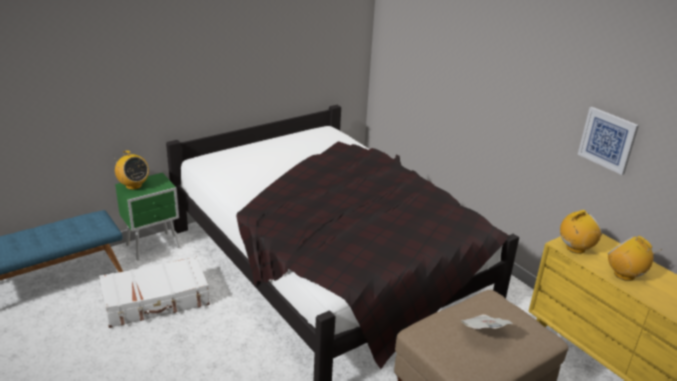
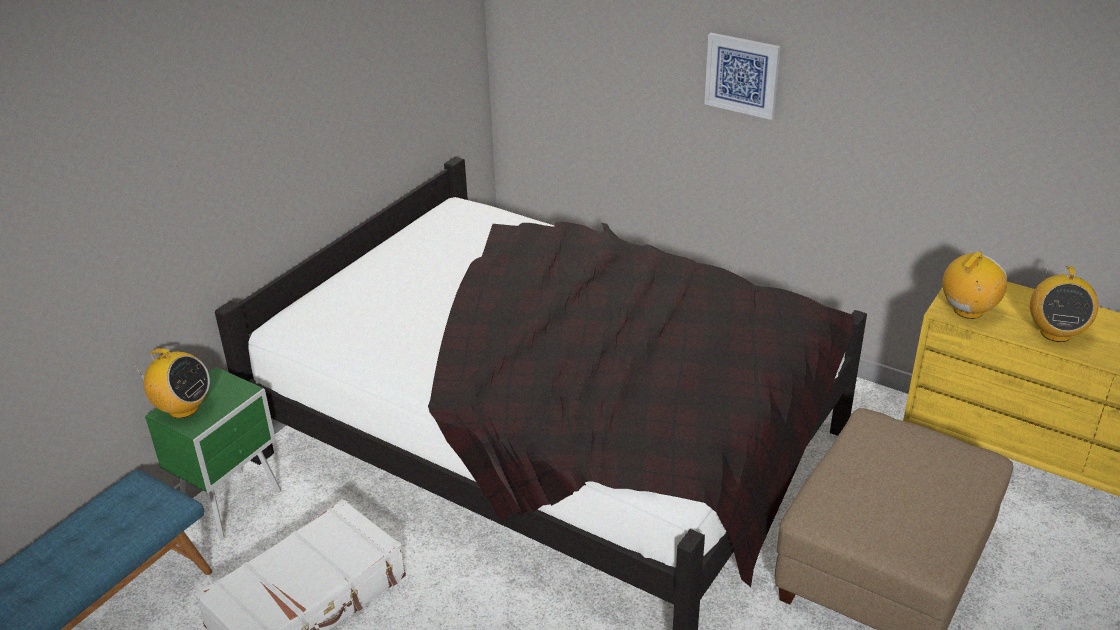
camera: 20 degrees left, 5 degrees up
newspaper [461,314,513,329] -> none
picture [578,107,639,175] -> picture moved to [704,33,781,120]
radio [608,236,662,281] -> radio turned 105 degrees counterclockwise [1030,265,1098,342]

